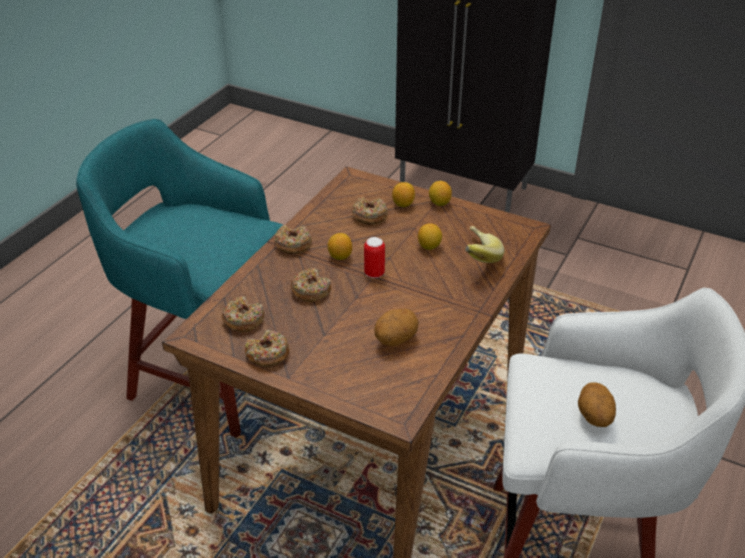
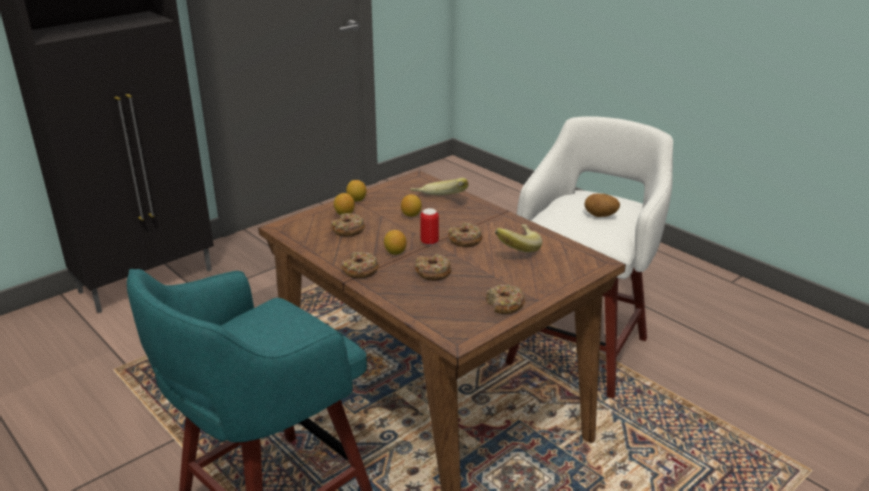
camera: 70 degrees left, 10 degrees down
donut [222,296,264,332] -> donut moved to [448,223,483,247]
potato [375,309,419,346] -> banana [495,224,542,252]

